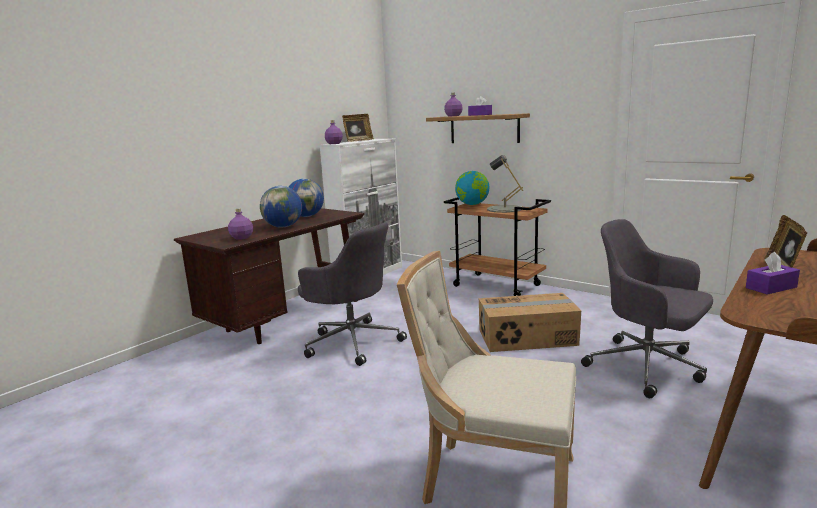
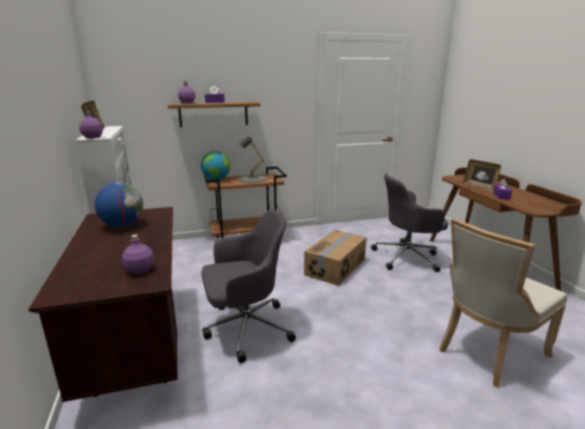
camera: 55 degrees left, 5 degrees up
globe [260,186,302,228] -> none

